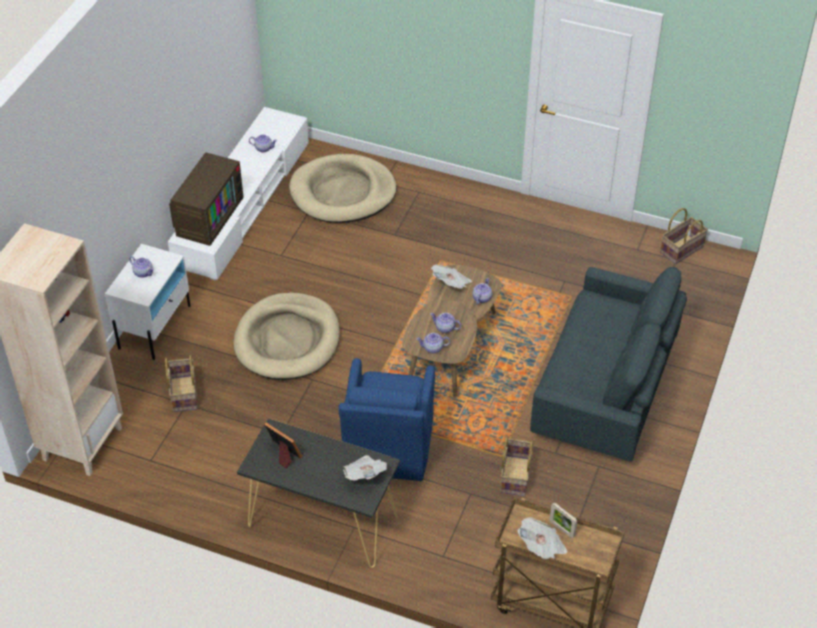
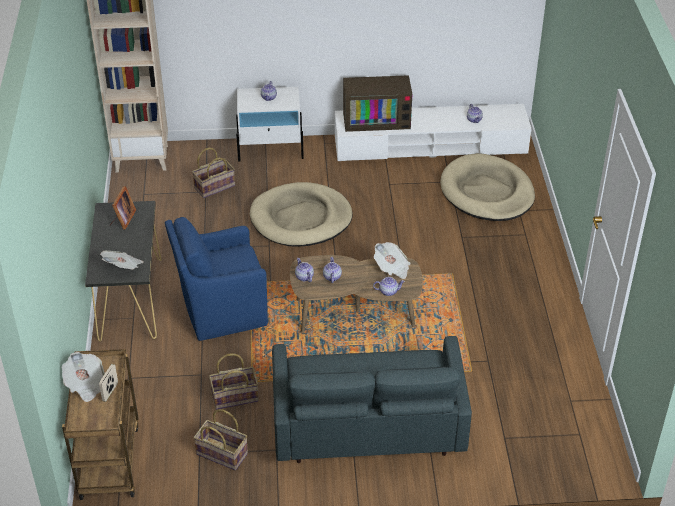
camera: 65 degrees right, 5 degrees down
basket [660,208,708,264] -> basket moved to [193,409,248,470]

